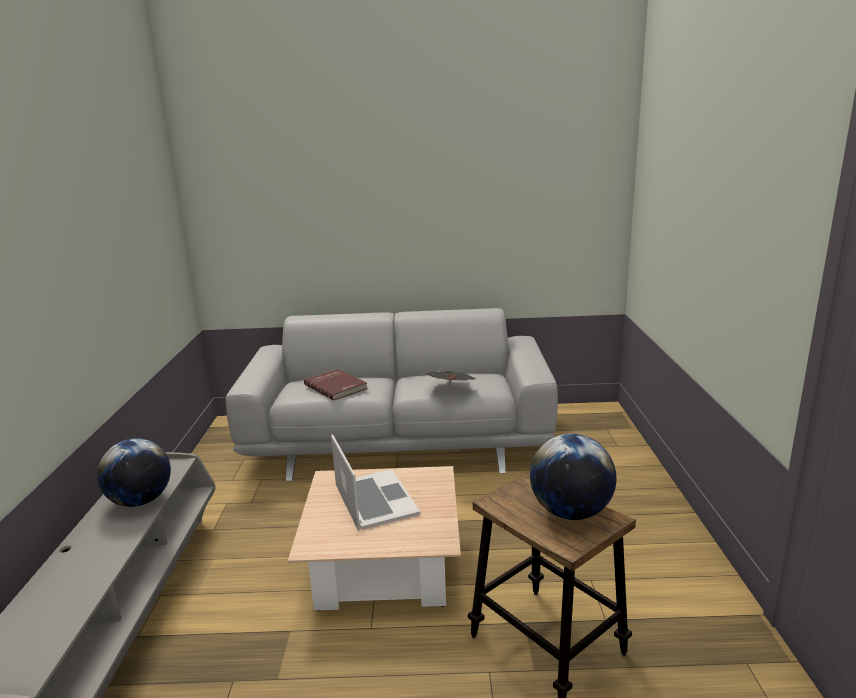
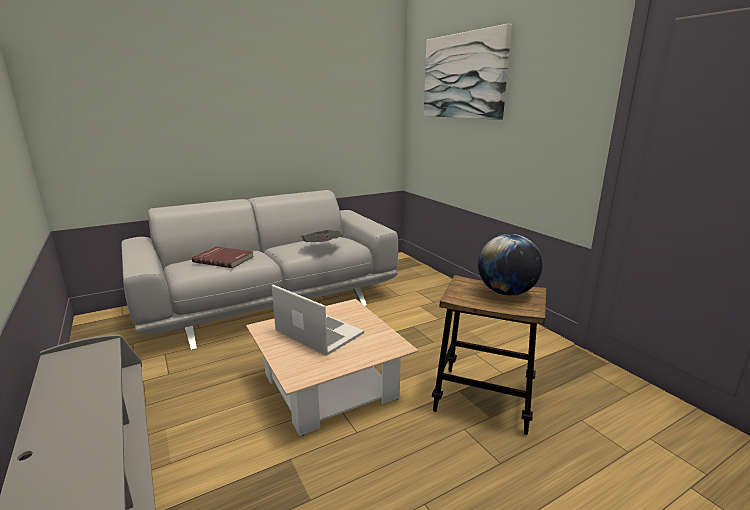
camera: 30 degrees left, 0 degrees up
globe [97,438,171,507] -> none
none -> picture [424,24,512,120]

